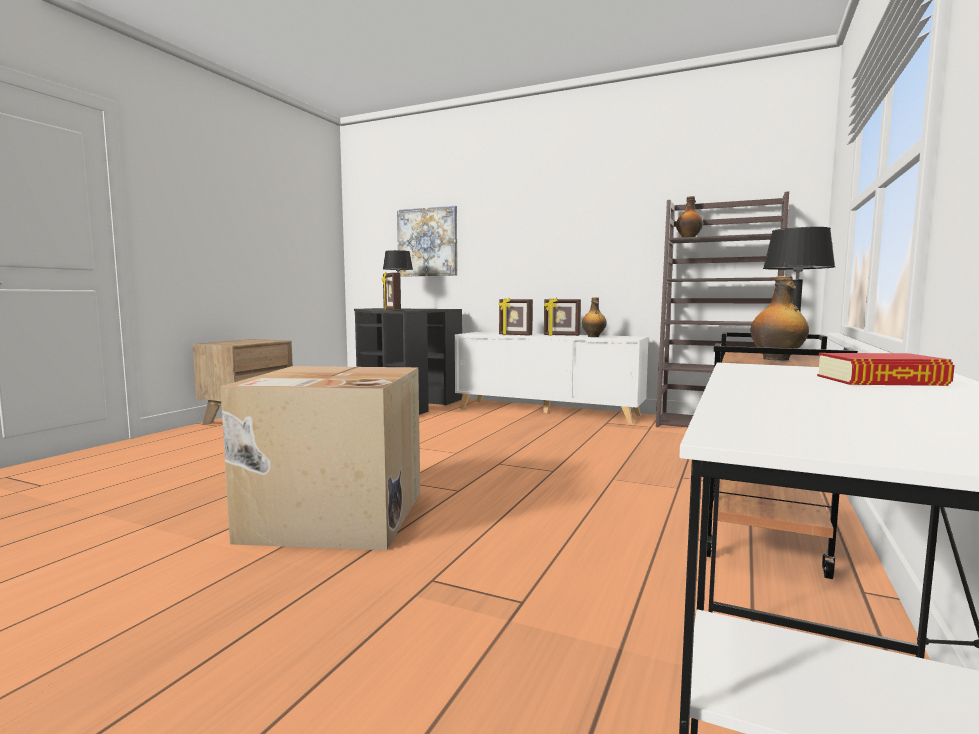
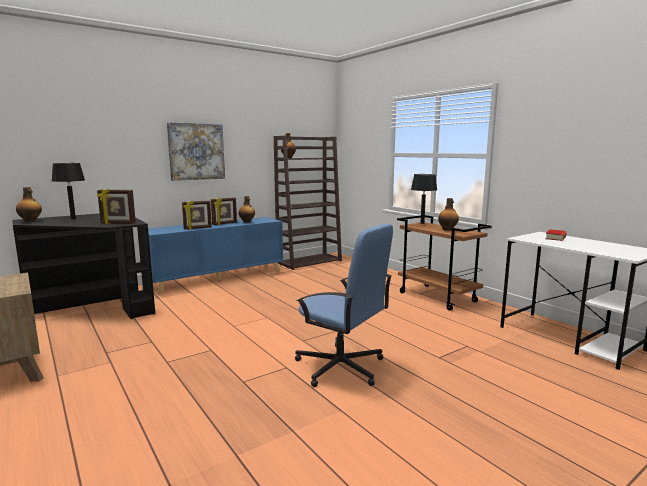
camera: 60 degrees left, 5 degrees up
cardboard box [220,366,420,550] -> blue office chair [295,223,393,387]
picture [397,206,457,277] -> picture moved to [167,122,225,181]
white cabinet [455,332,648,424] -> blue cabinet [148,217,283,294]
none -> bottle [16,187,42,222]

